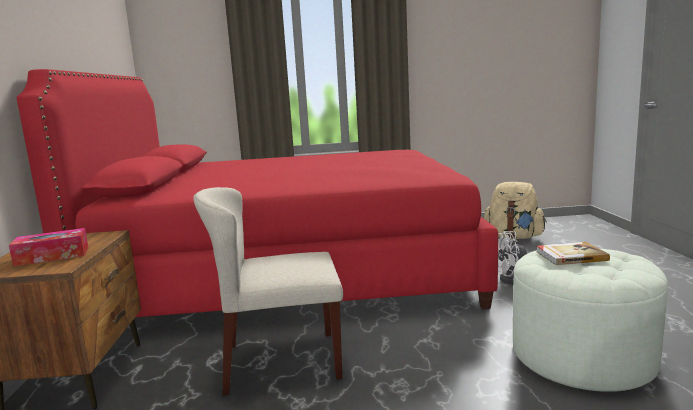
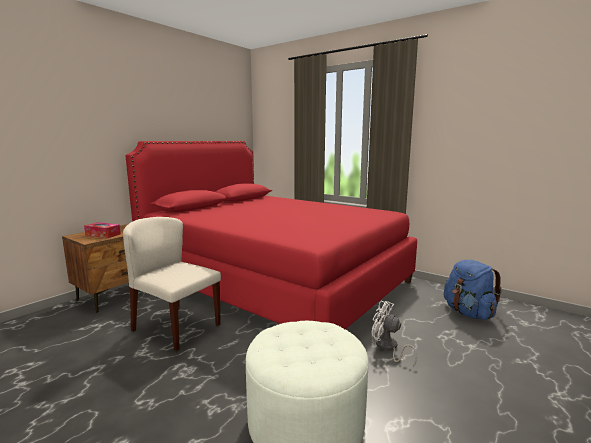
camera: 40 degrees right, 0 degrees up
beige backpack [484,182,547,239] -> blue backpack [444,260,502,320]
book [536,242,610,265] -> none

